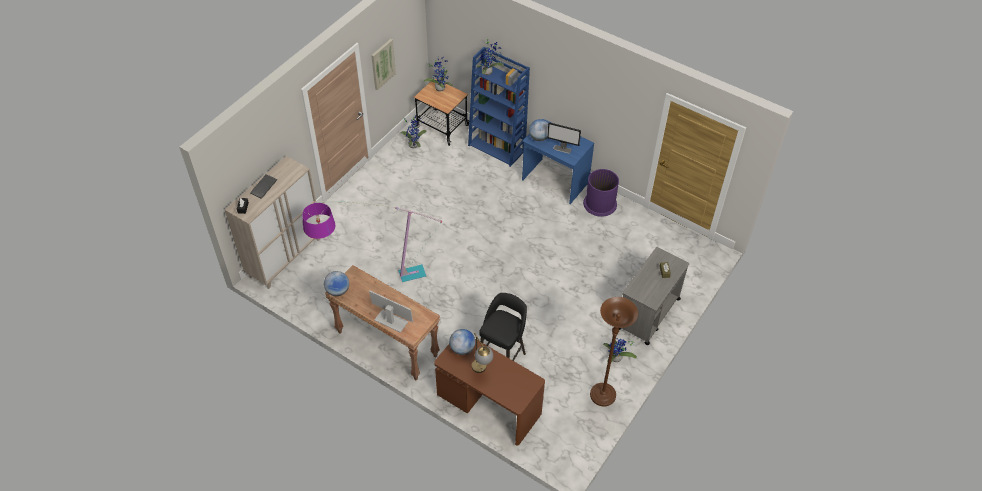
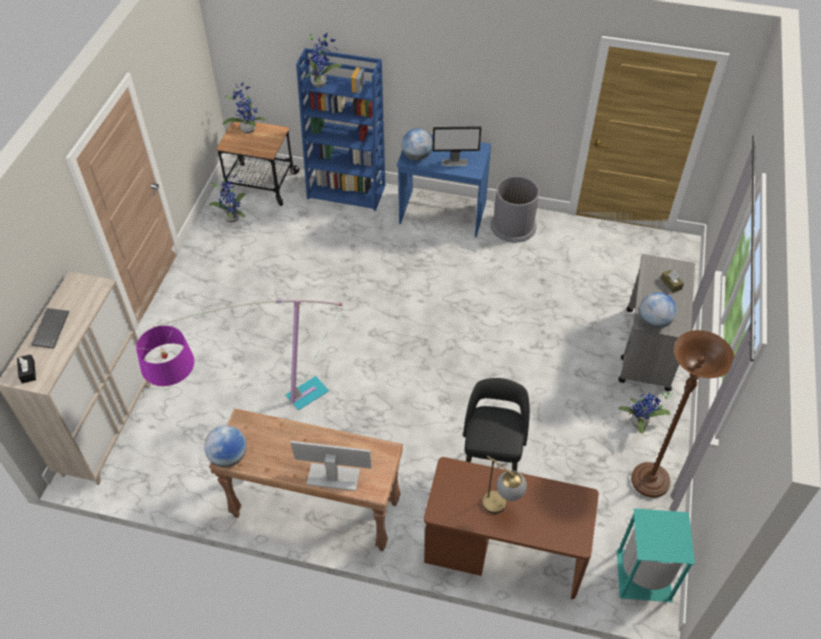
camera: 20 degrees left, 0 degrees up
picture [371,39,396,90] -> none
globe [449,329,475,355] -> globe moved to [639,292,677,329]
purple trash can [583,169,619,217] -> grey trash can [490,176,539,242]
none -> turquoise trash can [617,508,695,602]

